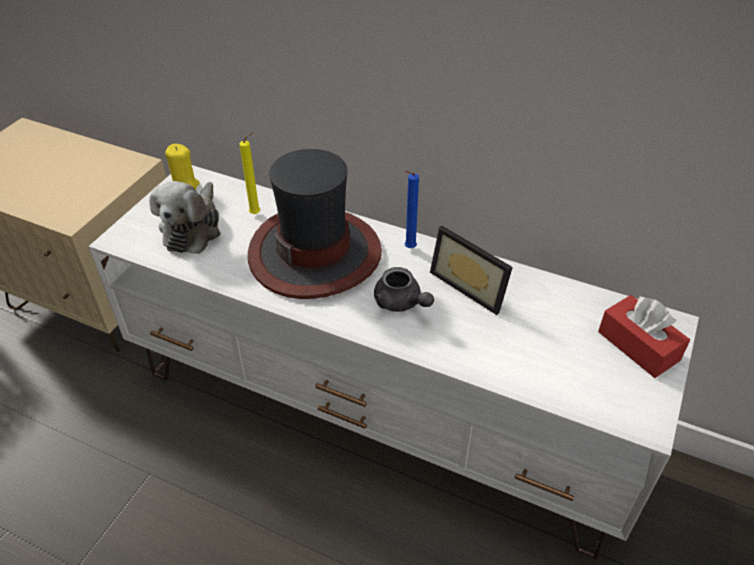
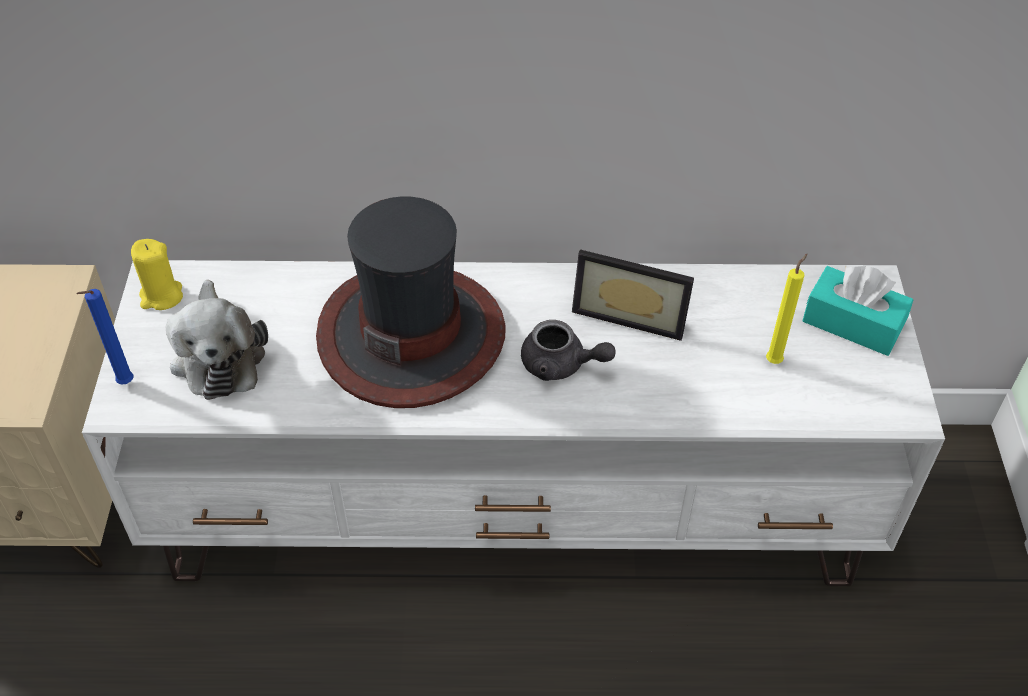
camera: 25 degrees left, 5 degrees up
yellow candle [239,132,260,214] -> yellow candle moved to [766,254,808,364]
blue candle [405,171,419,248] -> blue candle moved to [76,289,134,385]
red tissue box [598,295,690,378] -> turquoise tissue box [802,266,913,356]

